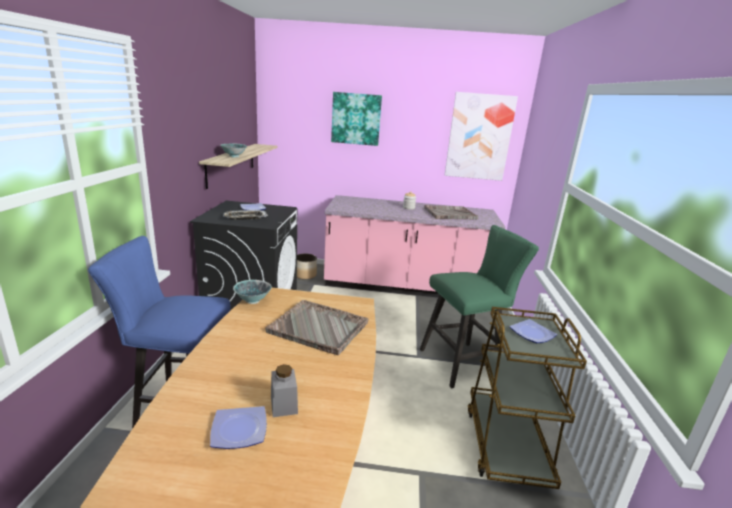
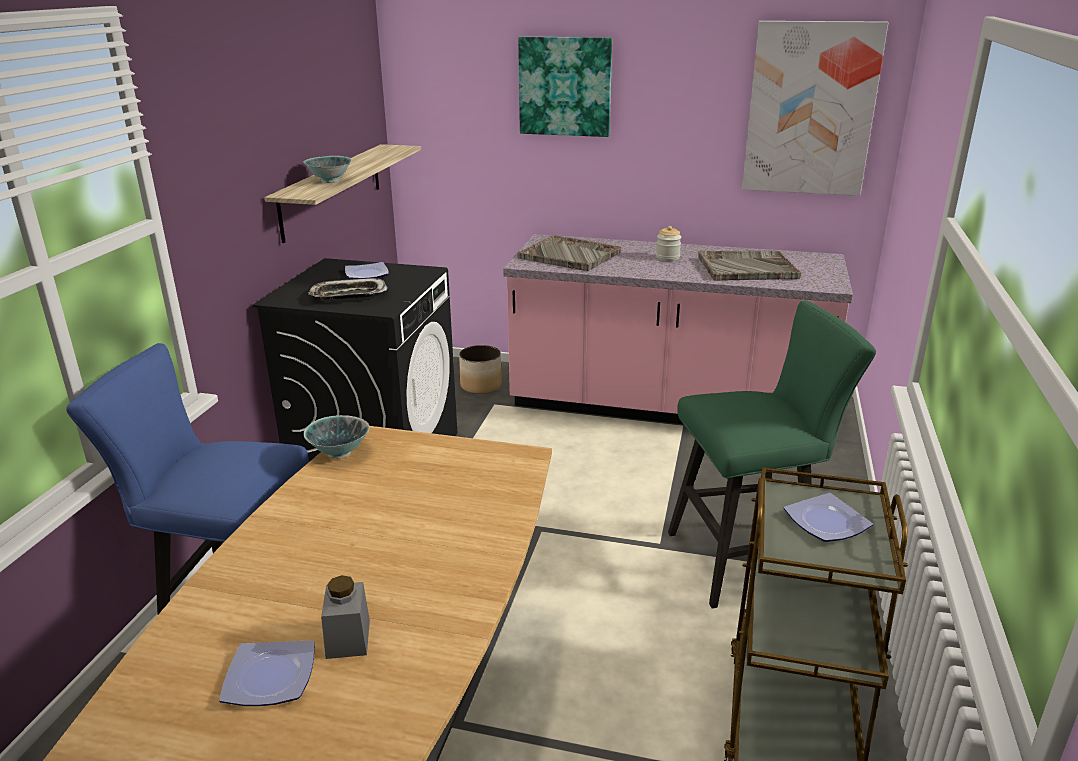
camera: 10 degrees right, 5 degrees up
grey tray [265,300,368,355] -> grey tray moved to [517,235,621,271]

